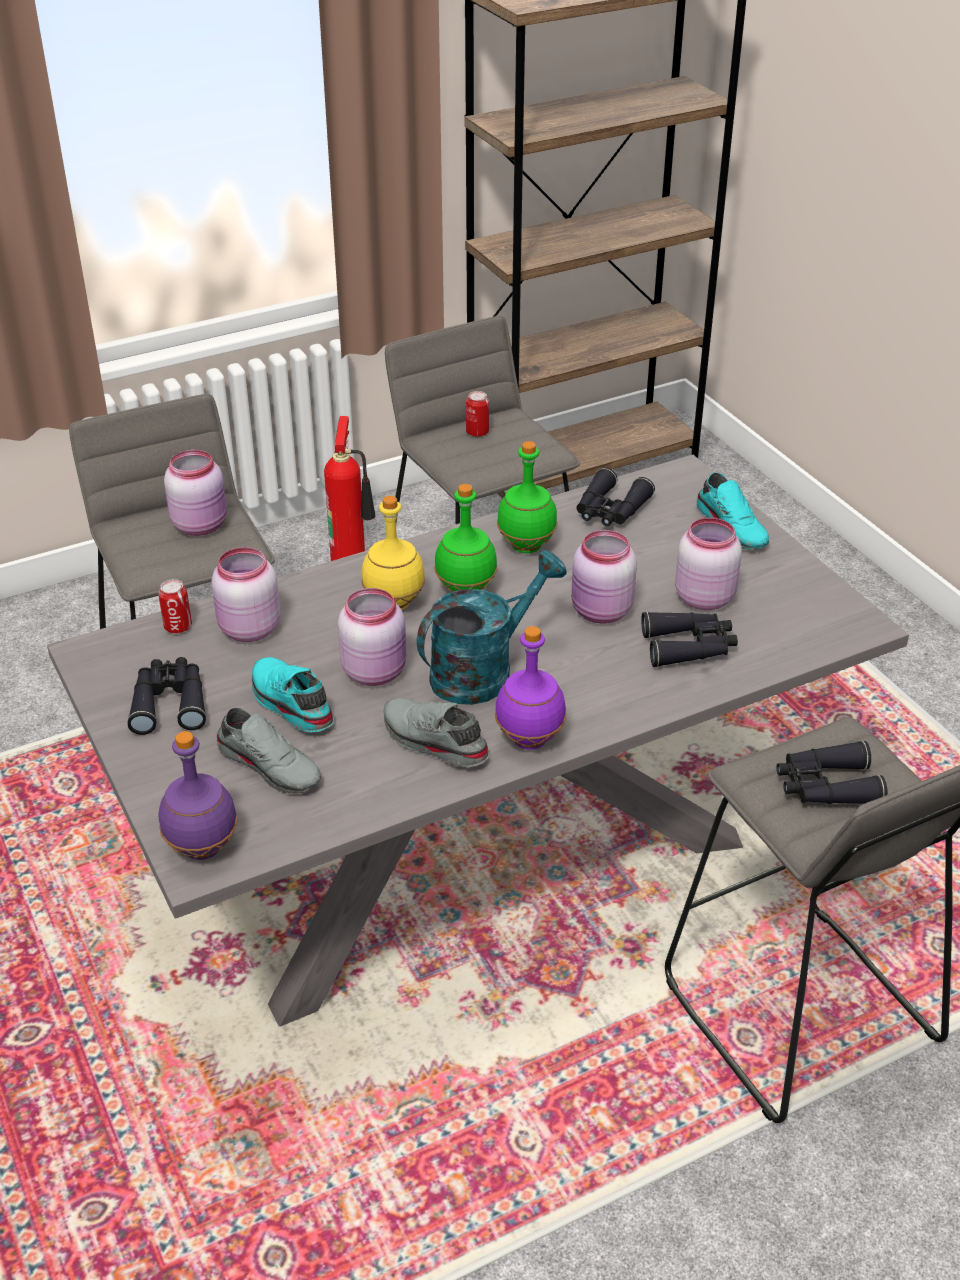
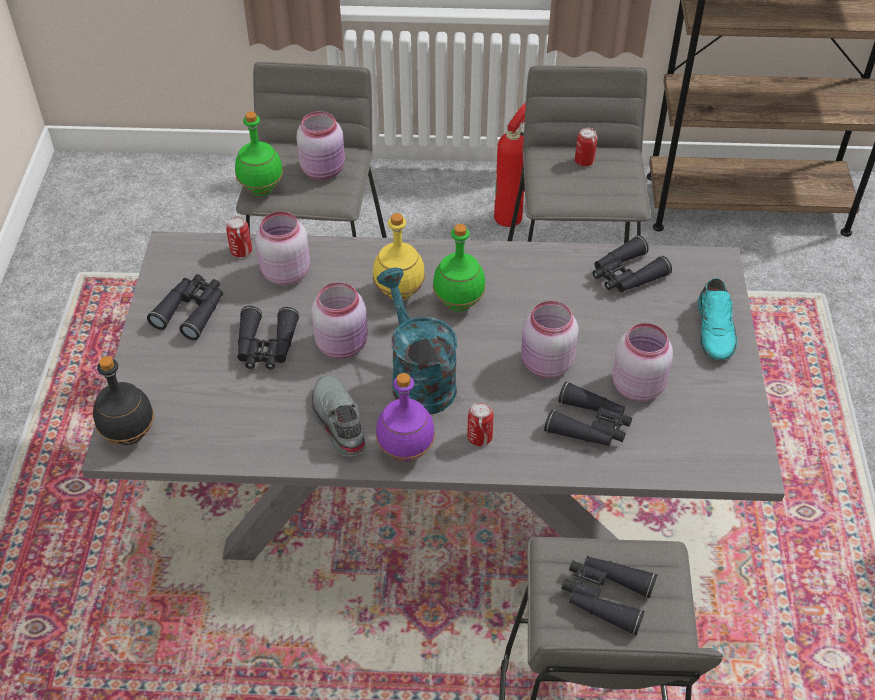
camera: 30 degrees right, 10 degrees up
purple bottle [159,731,238,860] -> black bottle [93,356,154,445]
grey shoe [216,708,321,794] -> none
turquoise shoe [252,657,334,732] -> black binoculars [237,306,299,369]
turquoise watering can [417,550,567,705] -> turquoise watering can turned 105 degrees counterclockwise [377,268,457,414]
green bottle [497,441,557,553] -> green bottle moved to [235,112,283,196]
none -> can [467,401,494,446]

